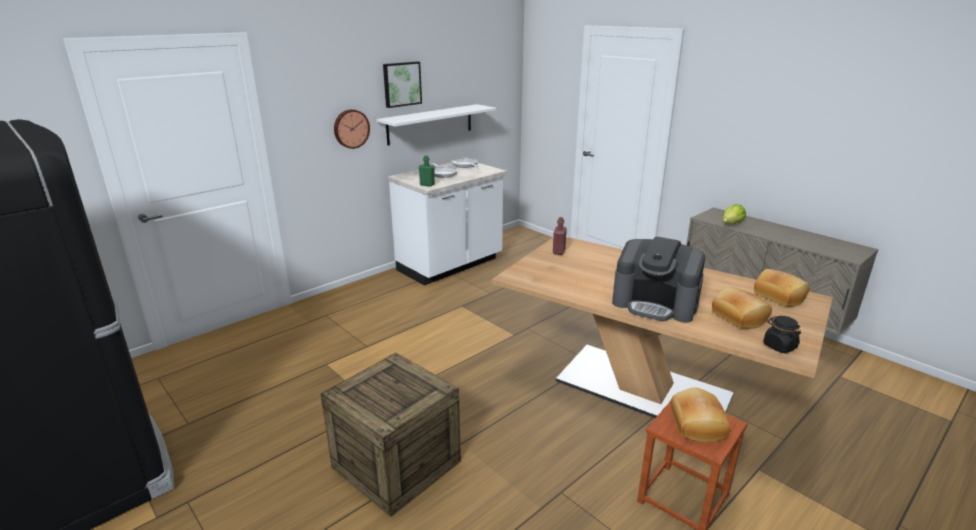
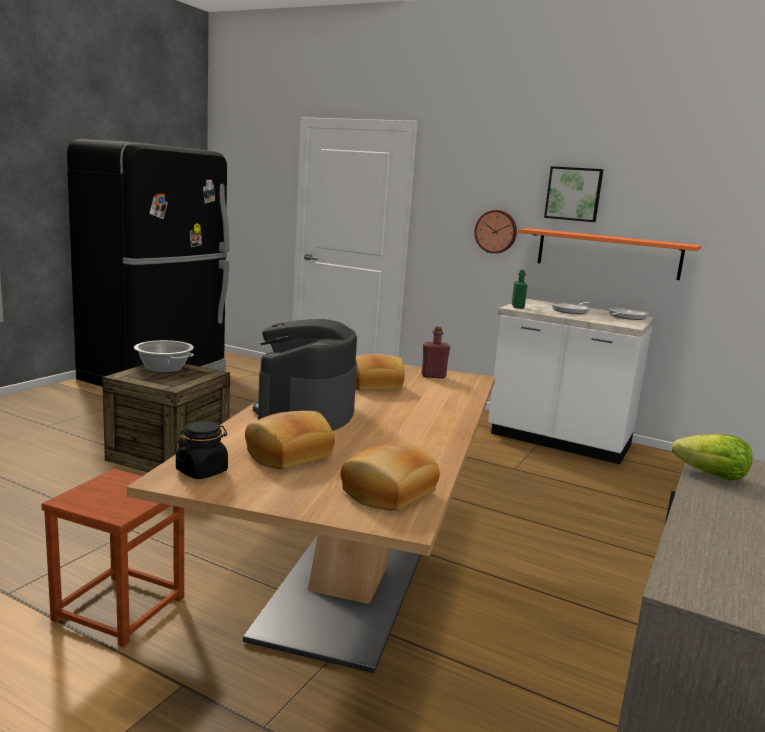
camera: 70 degrees right, 10 degrees down
white shelf [377,104,496,146] -> orange shelf [518,228,701,280]
bread [671,388,731,443] -> bread moved to [355,354,405,390]
none -> cooking pot [134,340,194,373]

